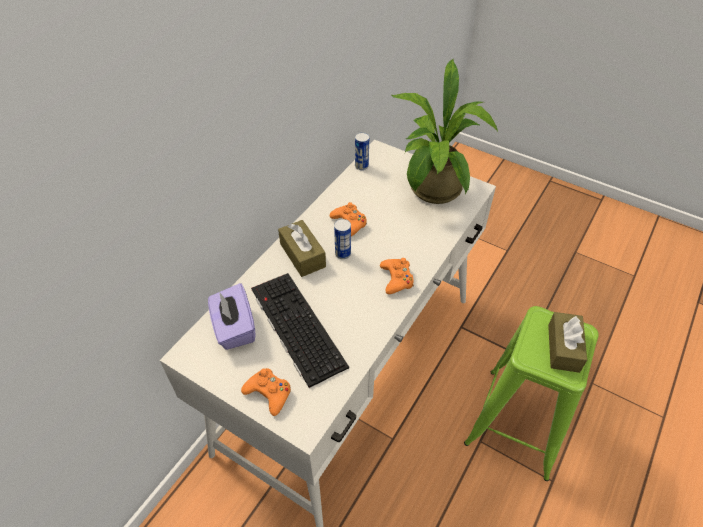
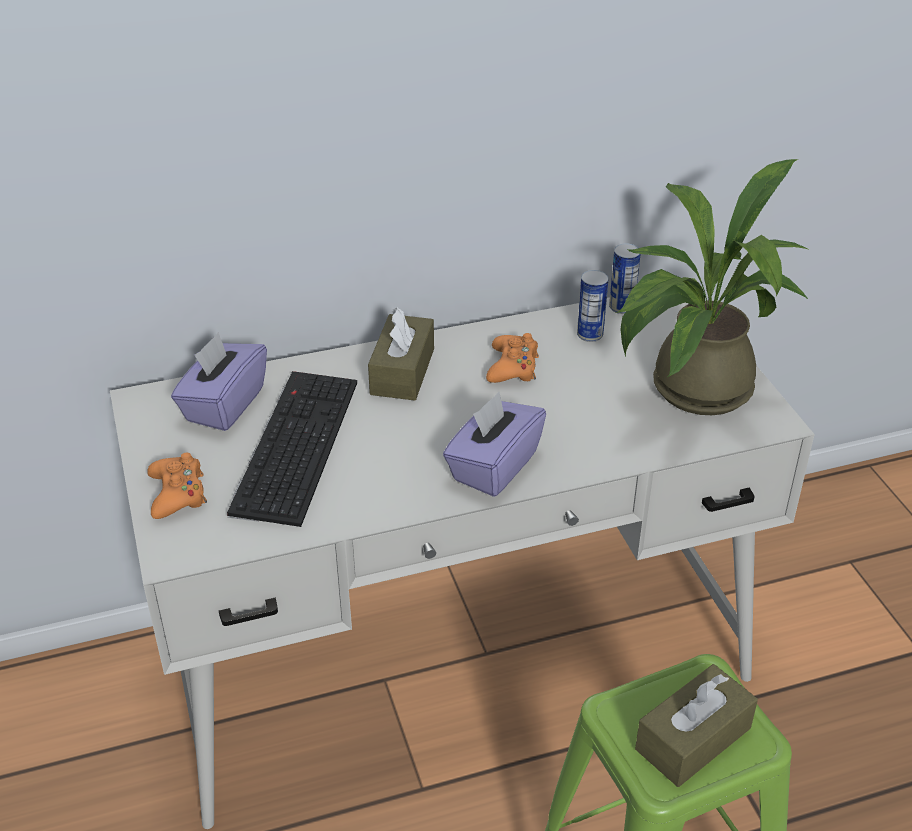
camera: 40 degrees right, 10 degrees down
can [334,219,351,259] -> can moved to [577,270,609,342]
orange game controller [380,258,414,294] -> purple tissue box [443,392,546,497]

